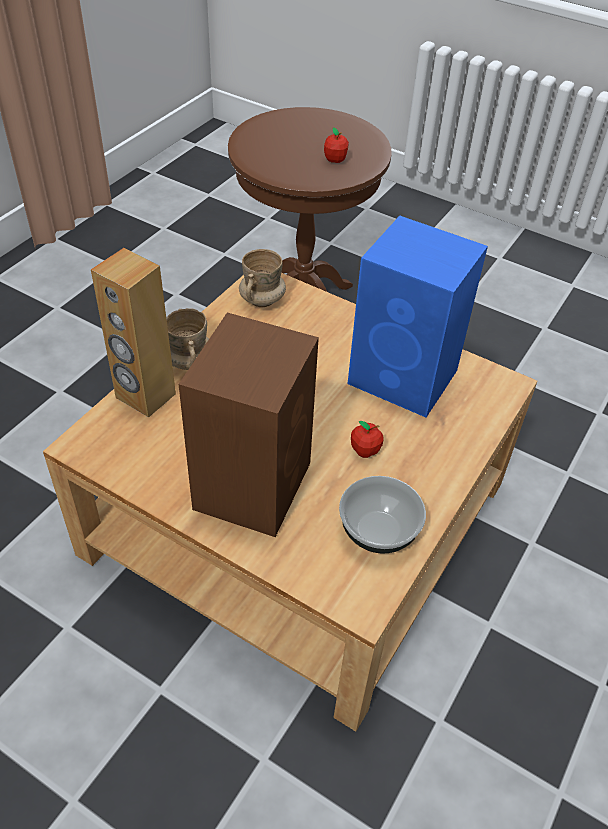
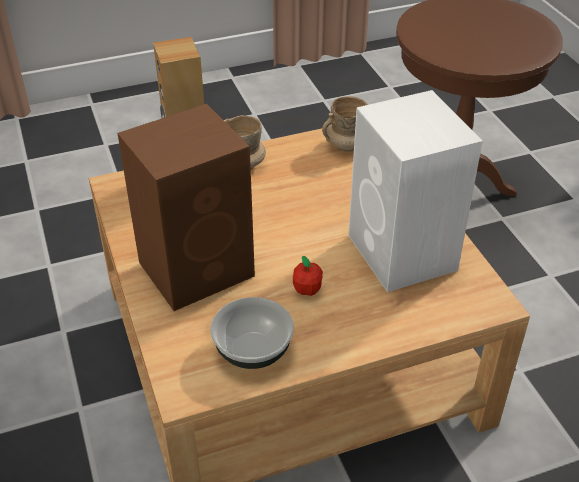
camera: 40 degrees right, 5 degrees down
apple [324,127,349,163] -> none
blue speaker [348,216,488,418] -> white speaker [348,90,483,292]

